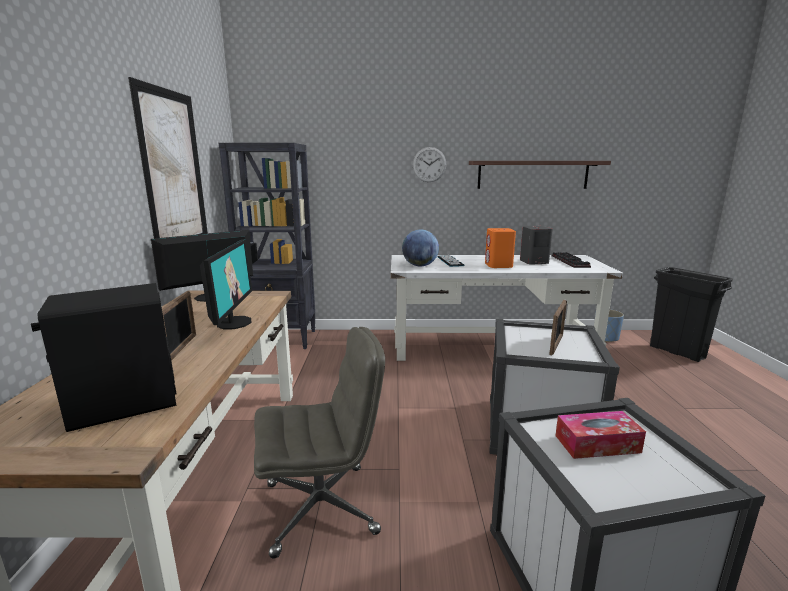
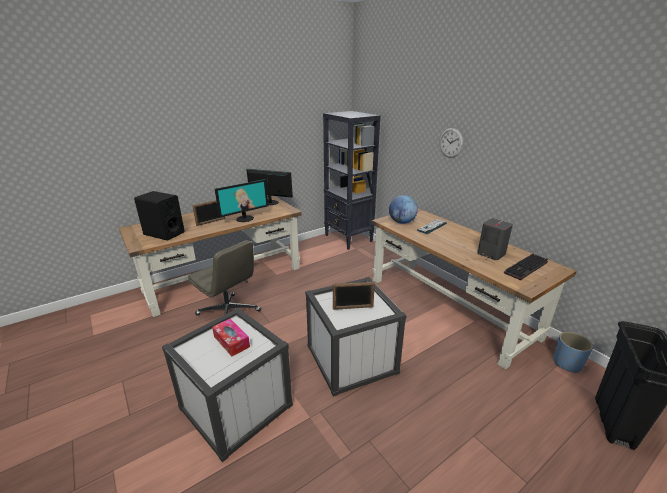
camera: 55 degrees right, 10 degrees up
picture [128,77,208,238] -> none
white desk [391,255,623,361] -> brown desk [372,208,577,370]
shelf [469,161,611,189] -> none
orange speaker [485,228,516,268] -> none

